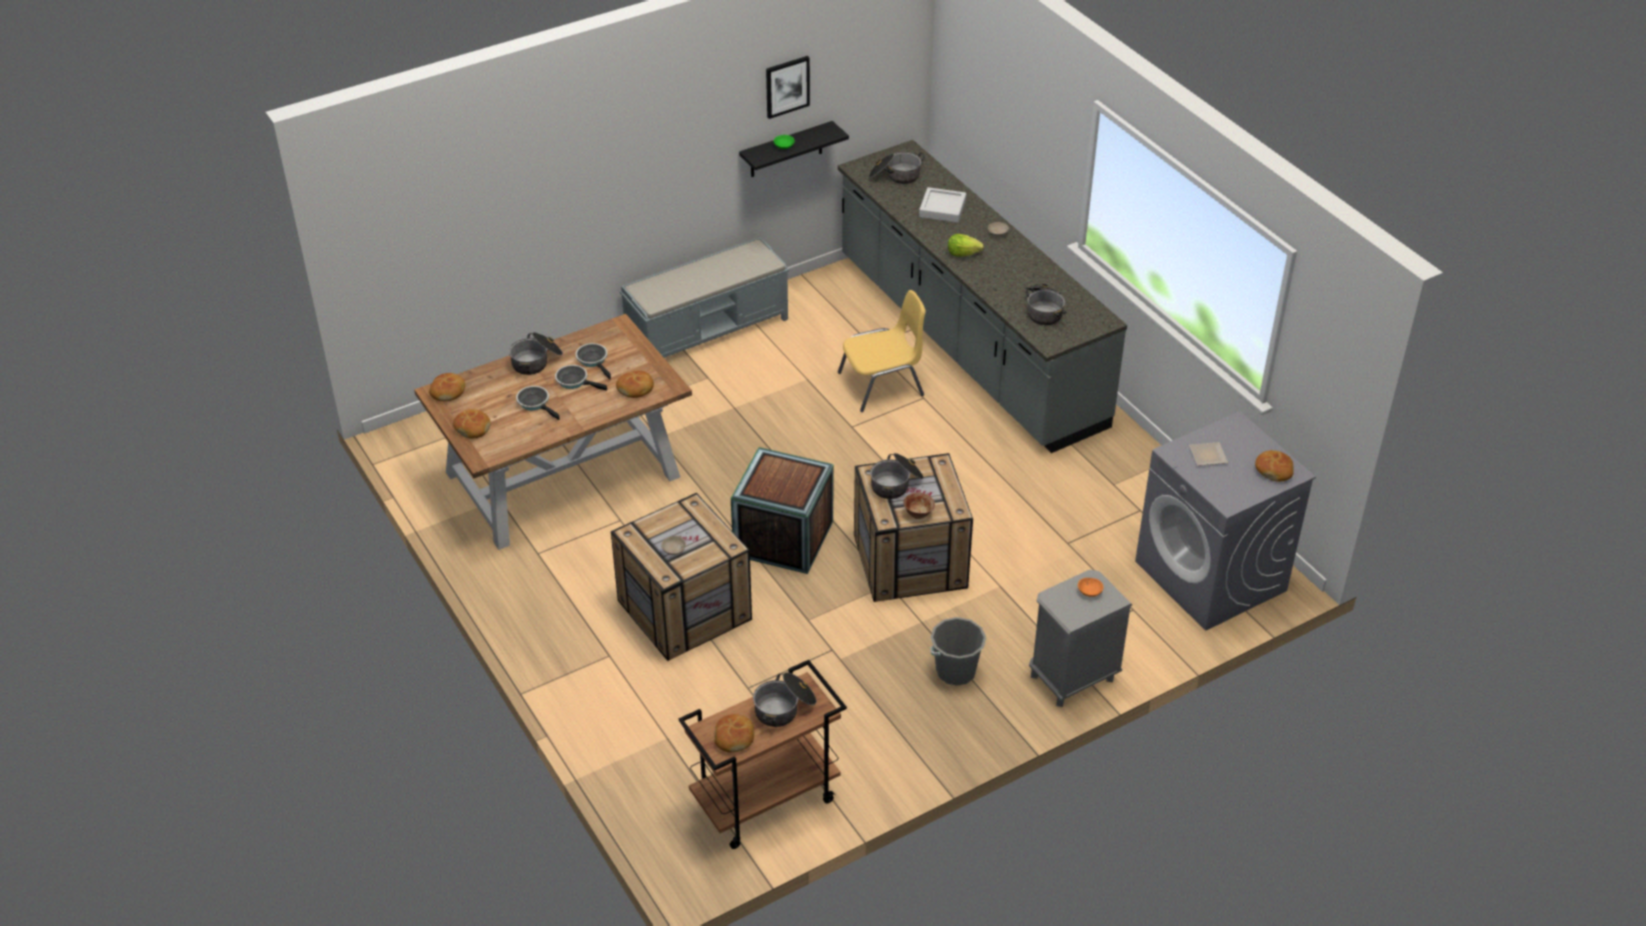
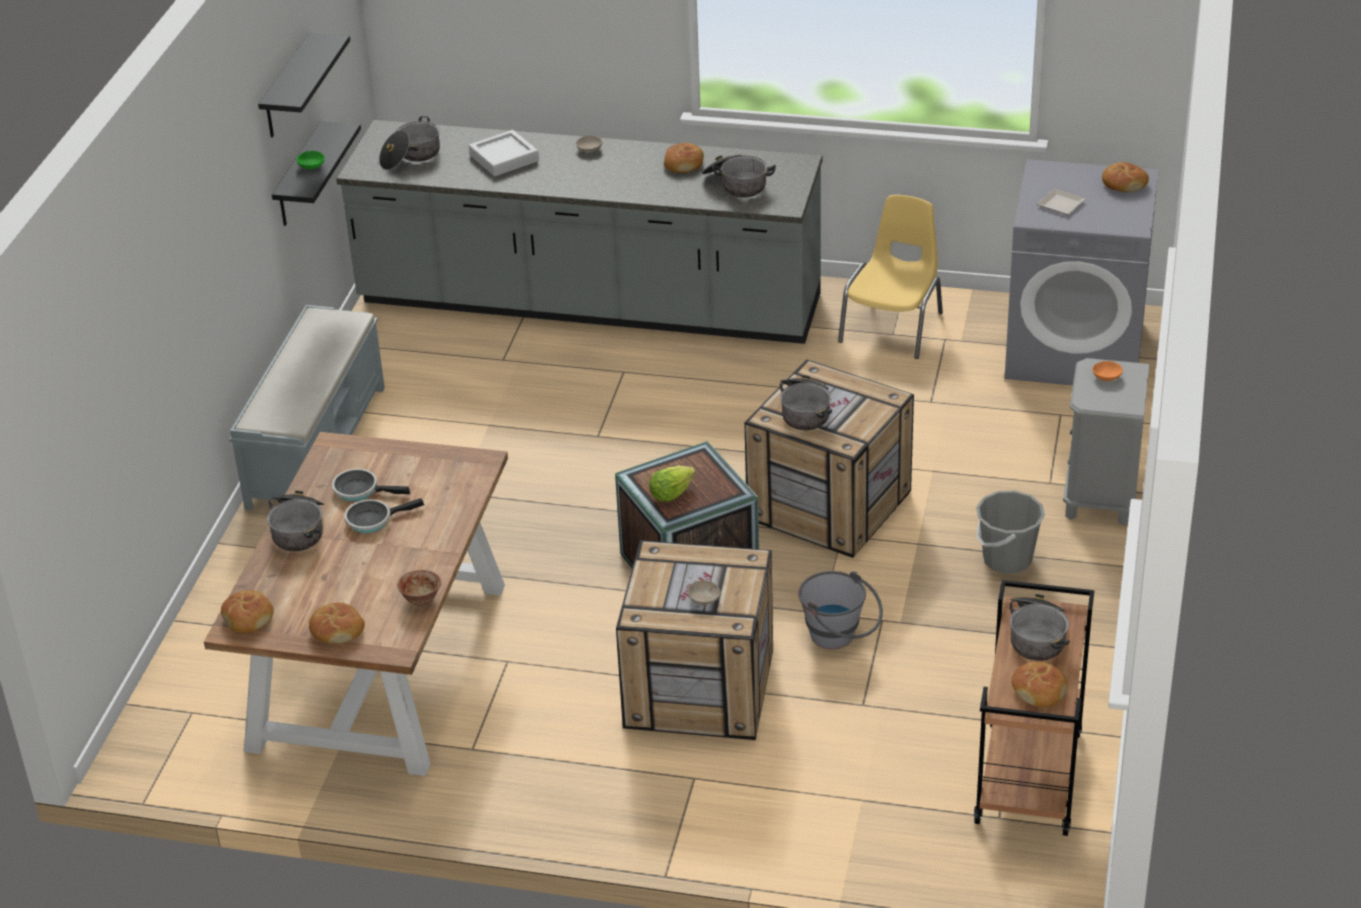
camera: 45 degrees left, 5 degrees down
frying pan [516,386,560,420] -> none
bread [616,370,654,398] -> bread moved to [664,143,704,173]
picture [766,56,810,119] -> black shelf [258,33,350,137]
yellow chair [838,290,926,412] -> yellow chair moved to [838,195,943,359]
bowl [904,492,935,519] -> bowl moved to [397,570,442,606]
lettuce [948,234,984,257] -> lettuce moved to [649,466,696,502]
none -> grey bucket [798,571,883,649]

